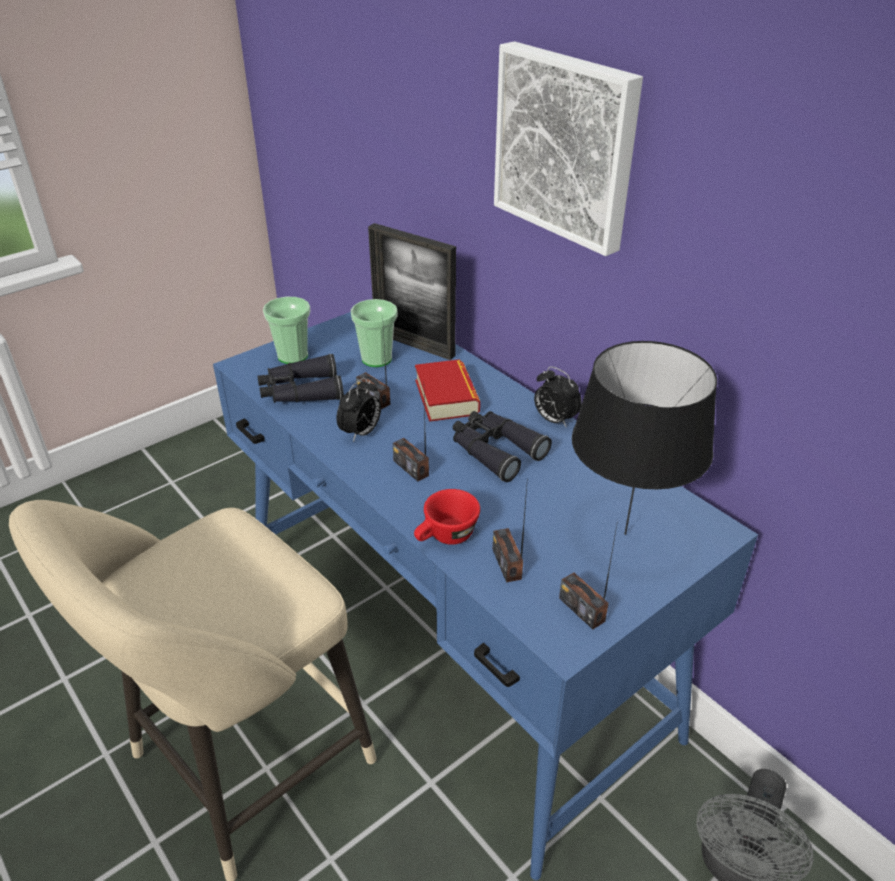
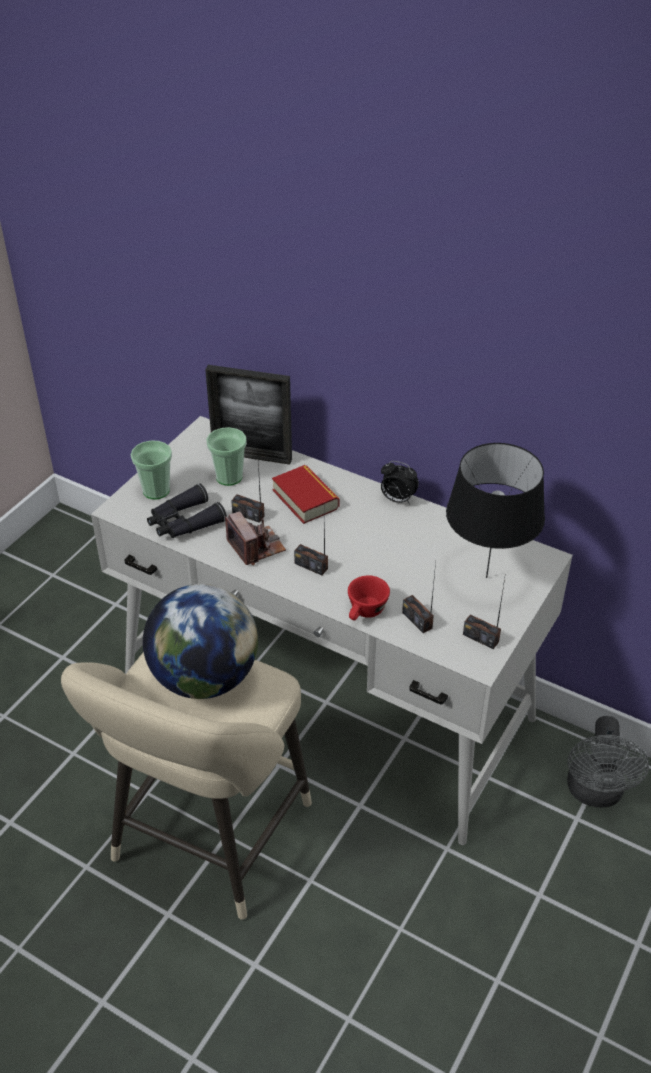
camera: 20 degrees left, 5 degrees up
blue desk [213,312,758,880] -> white desk [91,416,573,845]
alarm clock [336,378,381,442] -> camera [225,511,286,565]
black binoculars [453,411,552,482] -> none
picture [494,41,643,256] -> none
none -> globe [143,584,258,699]

